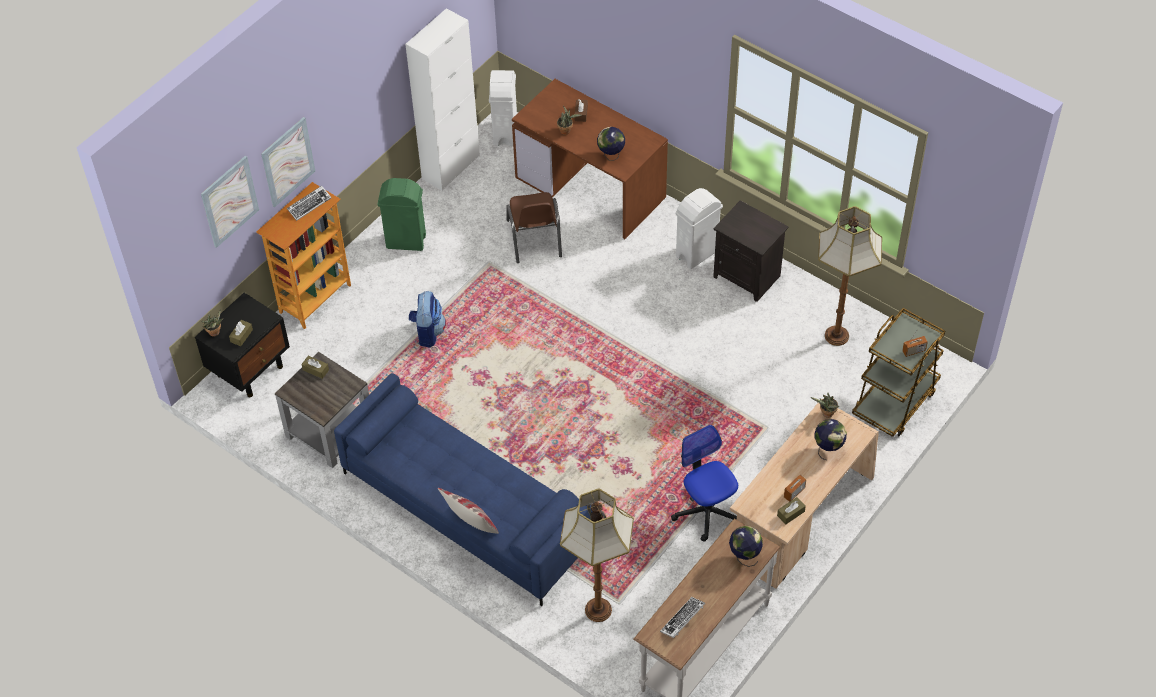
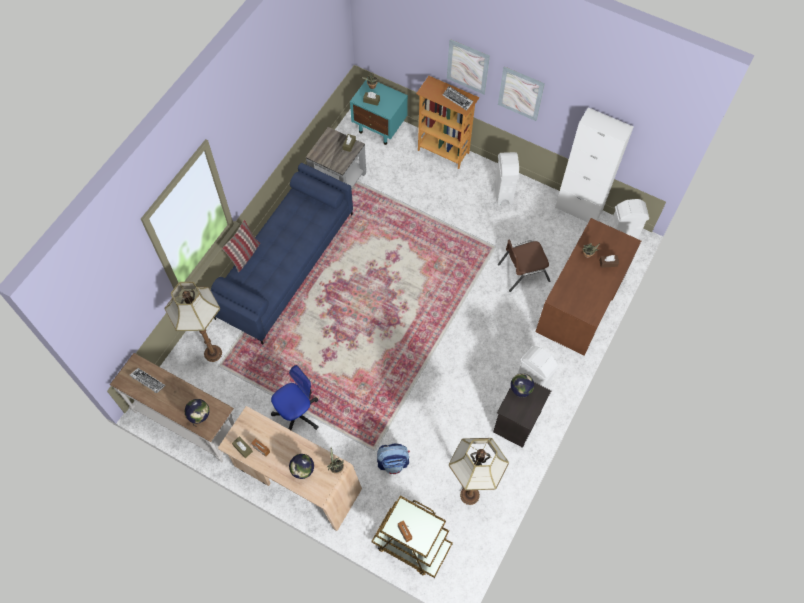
camera: 80 degrees right, 10 degrees up
black nightstand [195,293,290,397] -> turquoise nightstand [350,80,408,145]
picture [201,156,259,248] -> picture moved to [498,66,545,121]
green trash can [378,178,426,251] -> white trash can [495,152,519,205]
backpack [409,291,446,348] -> backpack moved to [377,443,410,474]
globe [597,127,625,161] -> globe moved to [510,373,534,398]

